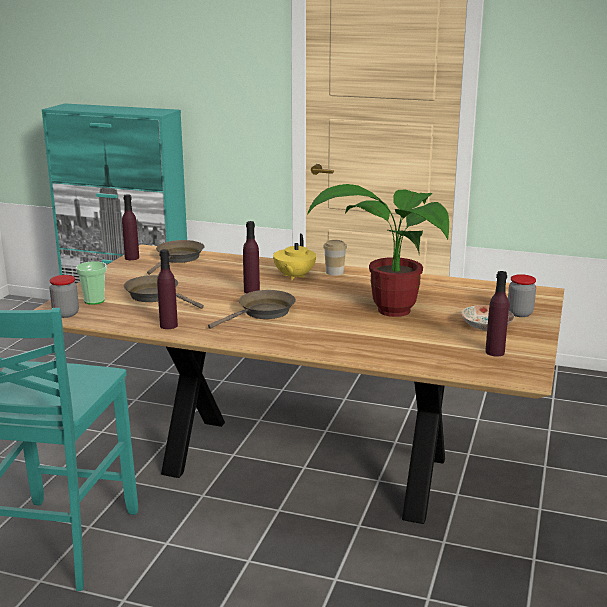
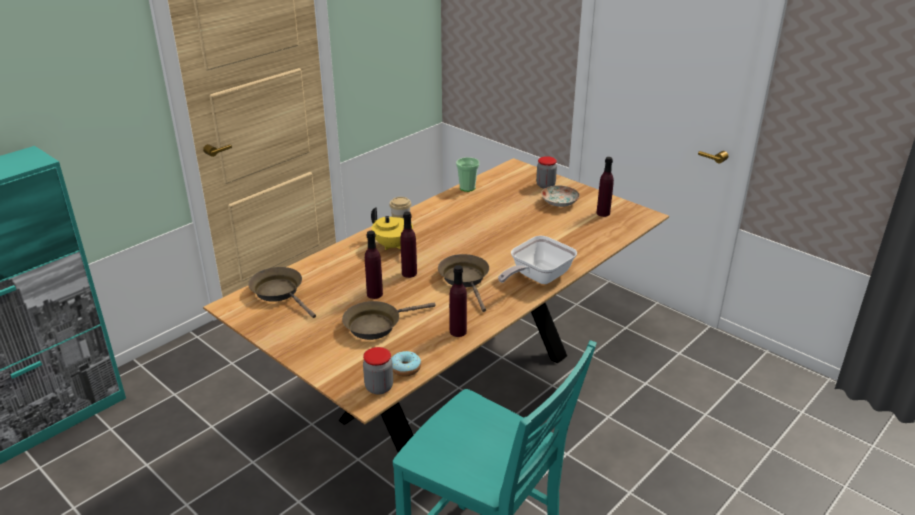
camera: 65 degrees left, 10 degrees up
cup [76,261,107,305] -> cup moved to [456,157,479,192]
purple bottle [122,194,139,260] -> purple bottle moved to [365,231,383,299]
potted plant [307,184,449,317] -> none
none -> donut [391,351,421,377]
none -> frying pan [498,236,577,284]

